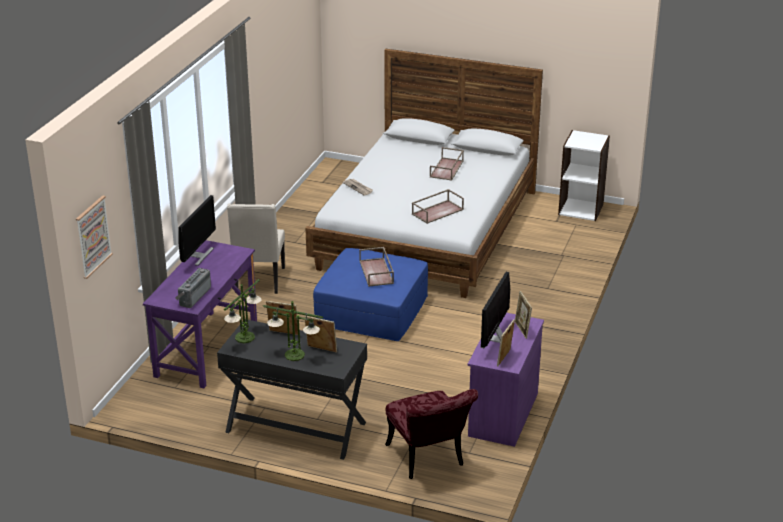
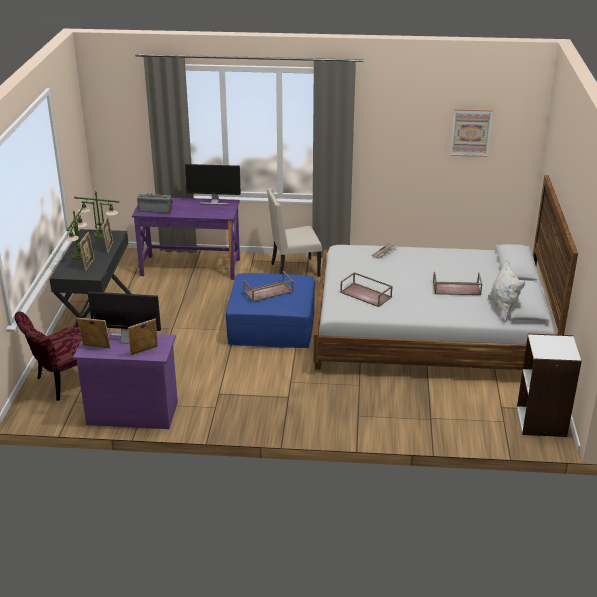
camera: 75 degrees right, 0 degrees up
picture [76,195,113,279] -> picture moved to [450,109,493,157]
none -> white pillow [488,259,526,322]

